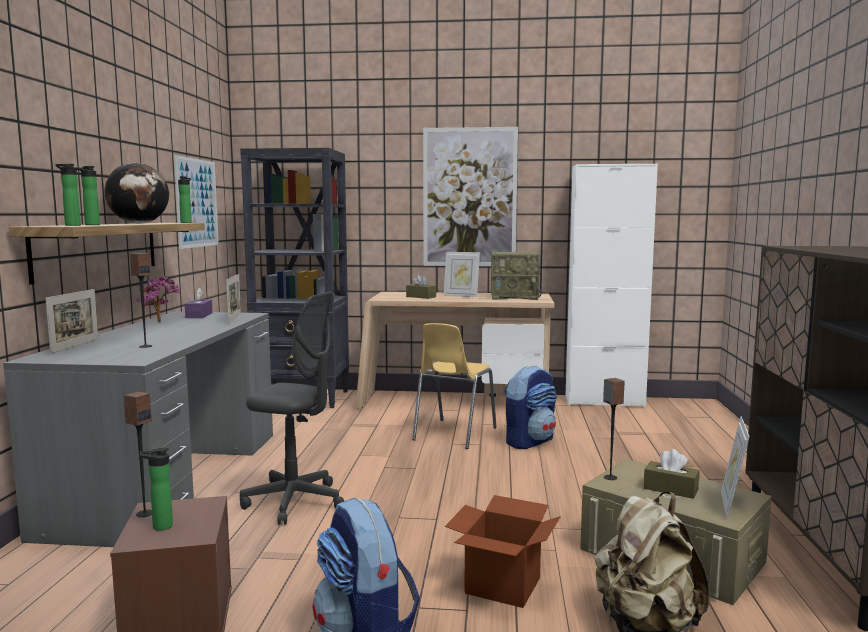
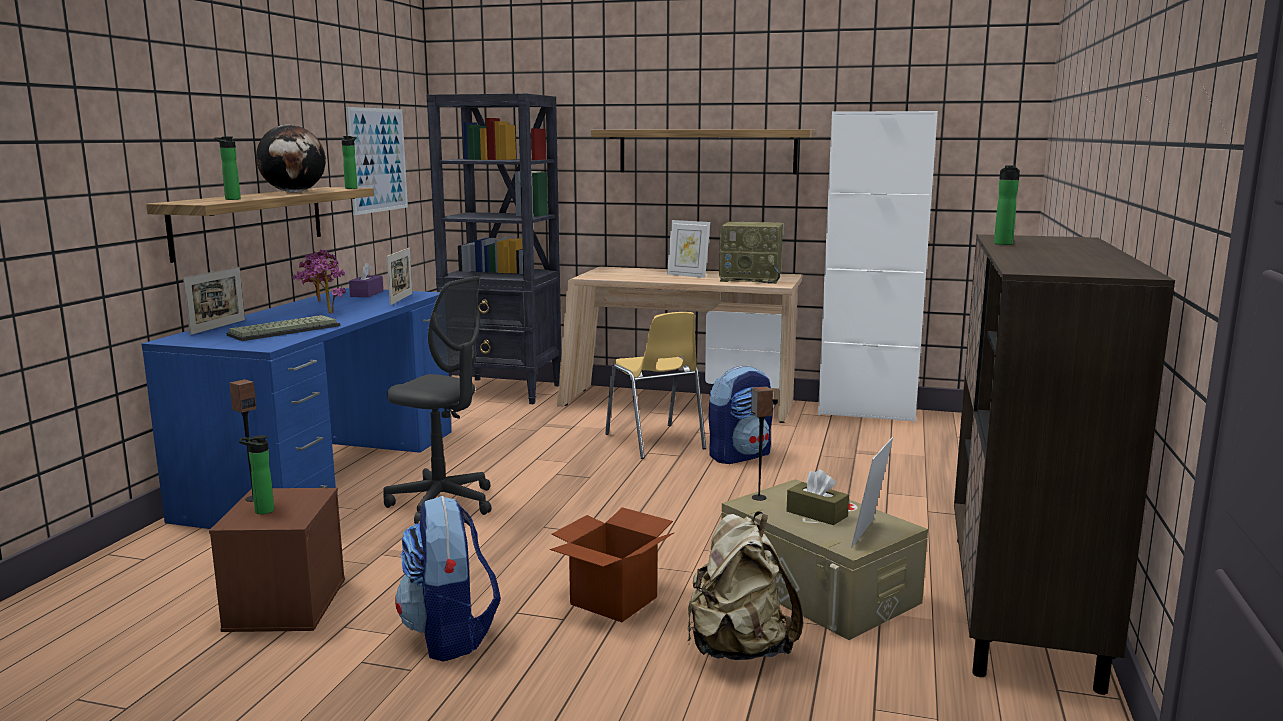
camera: 10 degrees right, 5 degrees up
grey desk [3,312,273,547] -> blue desk [142,288,451,529]
bottle [55,164,81,226] -> bottle moved to [994,165,1020,245]
speaker [130,253,152,348] -> keyboard [227,315,341,341]
brown tissue box [406,274,436,299] -> none
yellow chair [412,323,497,449] -> yellow chair turned 60 degrees counterclockwise [605,312,706,459]
picture [423,127,518,266] -> shelf [591,129,815,174]
none -> potted plant [297,258,346,313]

